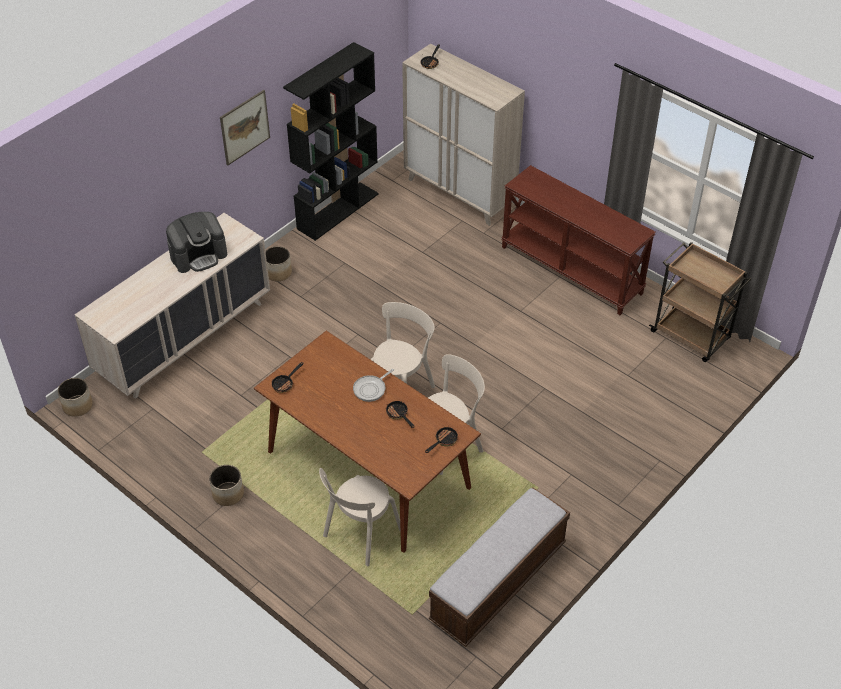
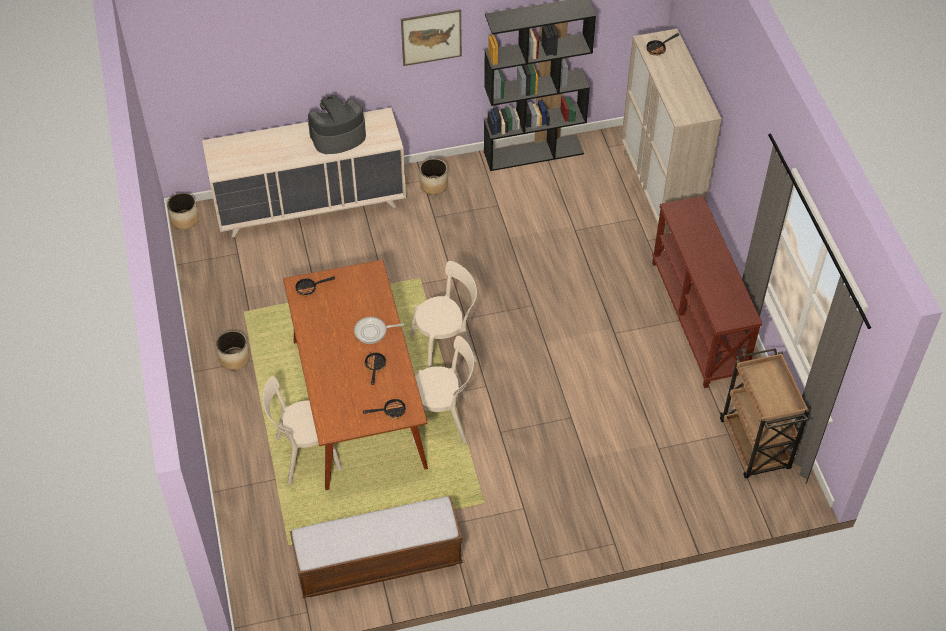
camera: 35 degrees right, 5 degrees up
coffee machine [166,212,227,273] -> coffee machine turned 150 degrees clockwise [308,95,366,154]

